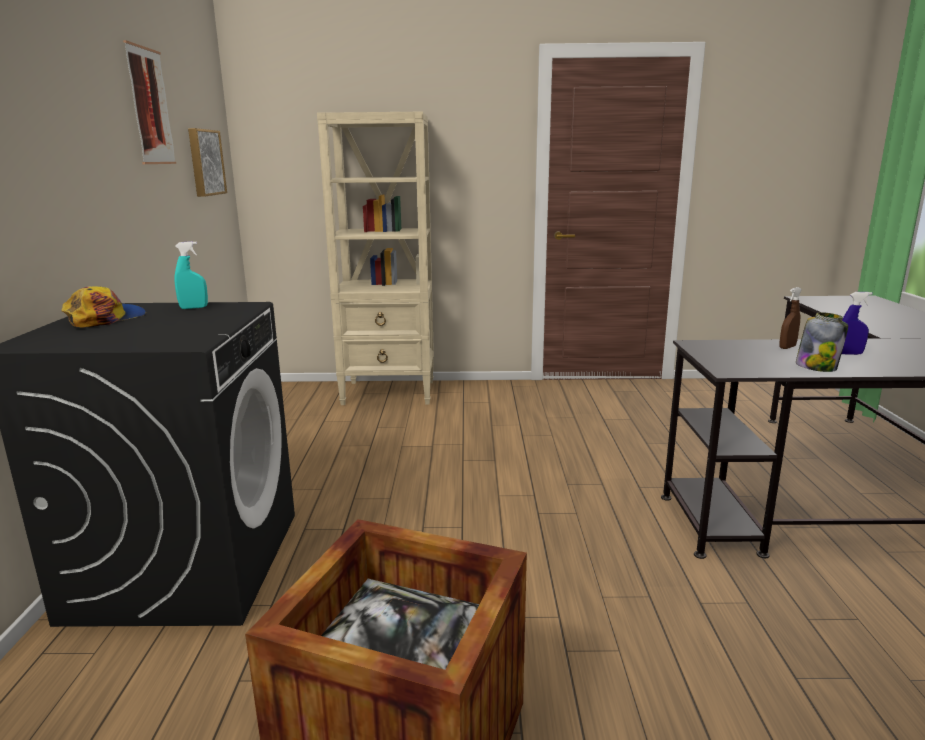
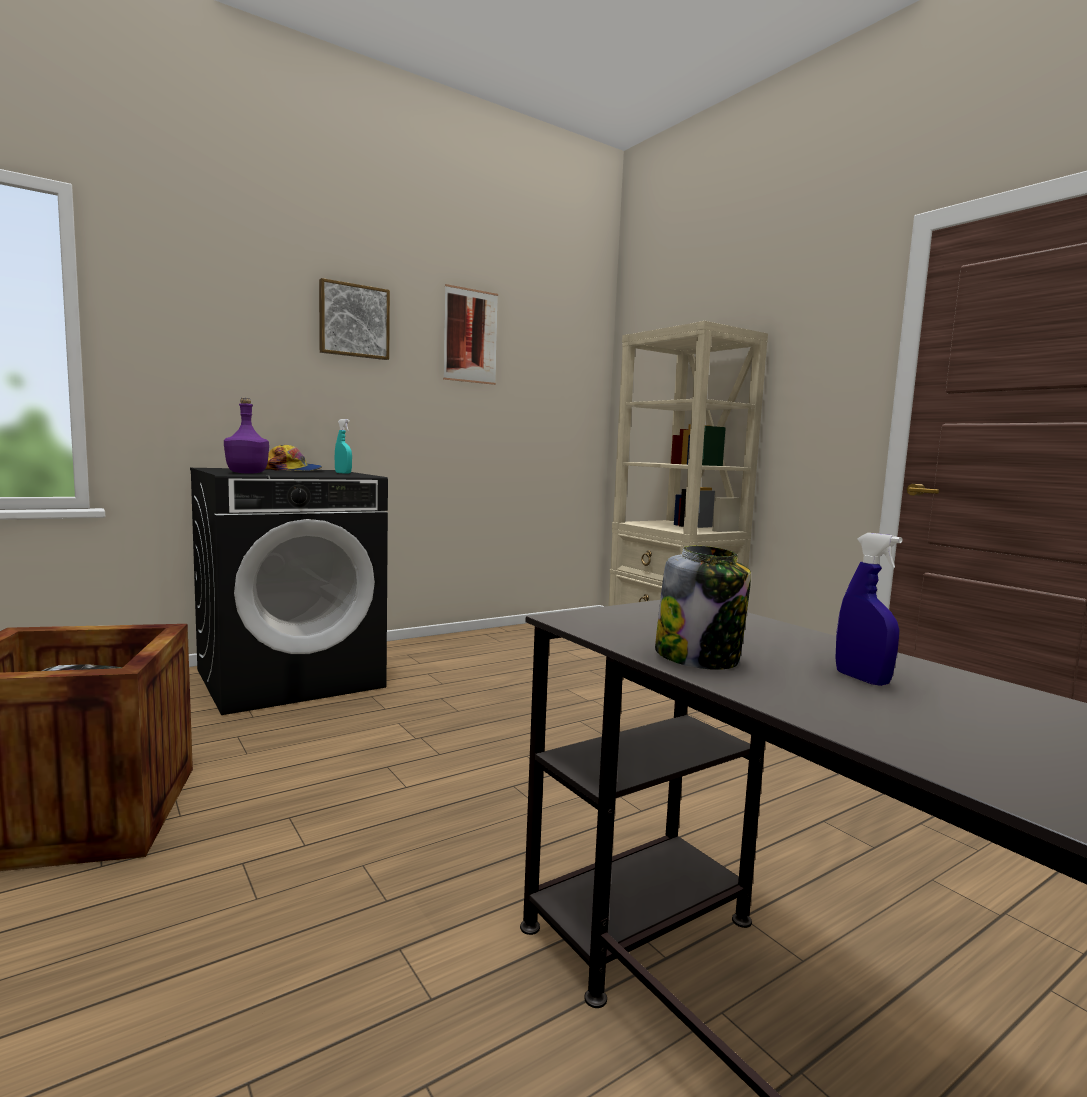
camera: 55 degrees right, 10 degrees down
picture [188,128,227,197] -> picture moved to [319,278,390,360]
brown spray bottle [779,287,802,349] -> none
none -> purple bottle [224,398,269,474]

